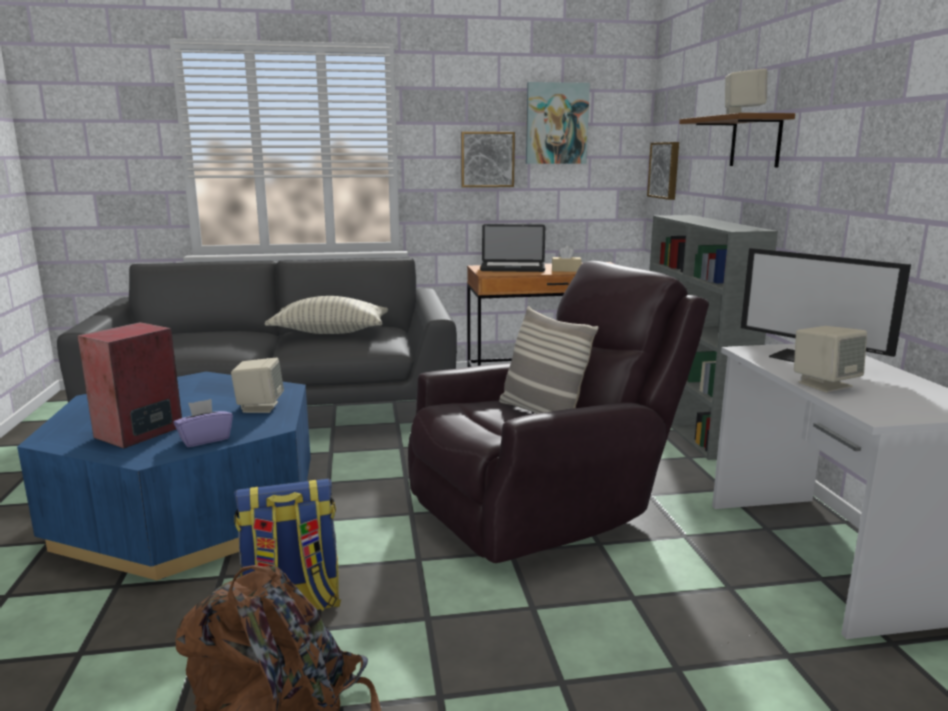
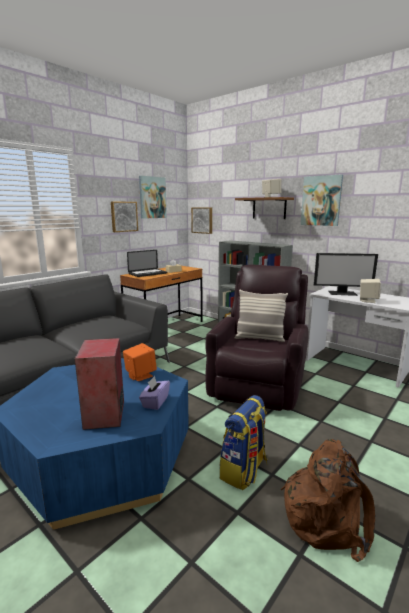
camera: 40 degrees left, 0 degrees up
beige speaker [231,358,284,413] -> orange speaker [123,343,157,381]
pillow [264,296,388,334] -> none
none -> picture [301,174,343,226]

